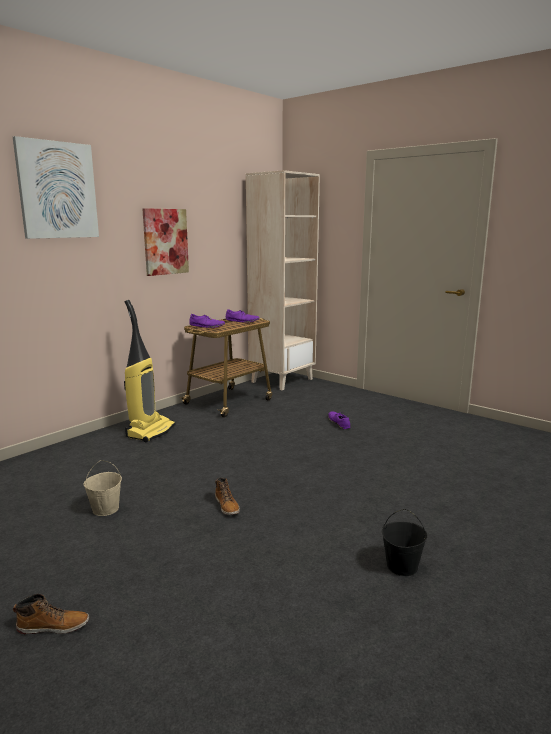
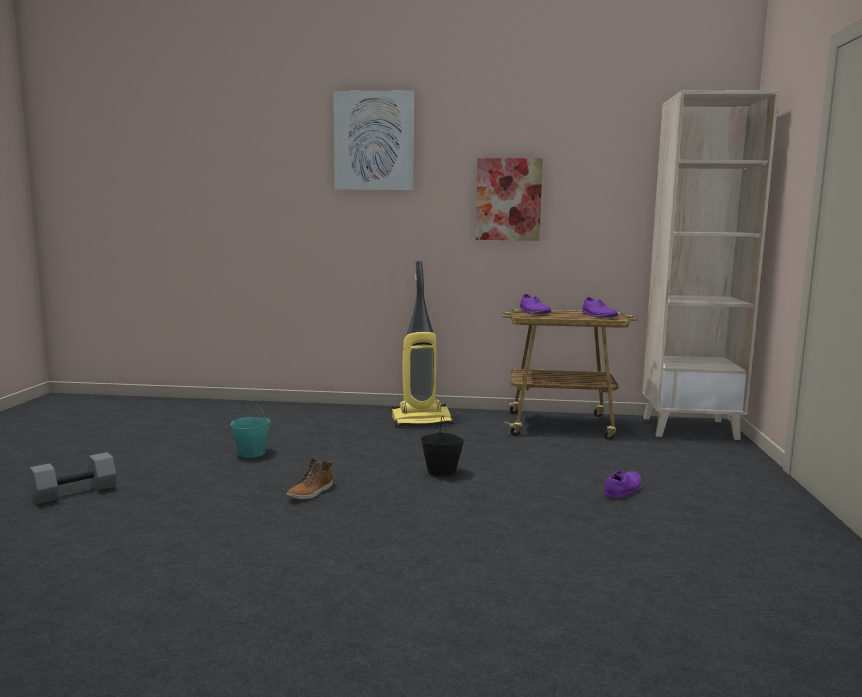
camera: 55 degrees right, 5 degrees down
boot [13,594,89,634] -> grey dumbbell [29,452,116,504]
beige bucket [84,460,122,516] -> turquoise bucket [231,400,270,458]
black bucket [382,509,427,576] -> black bucket moved to [420,415,465,477]

